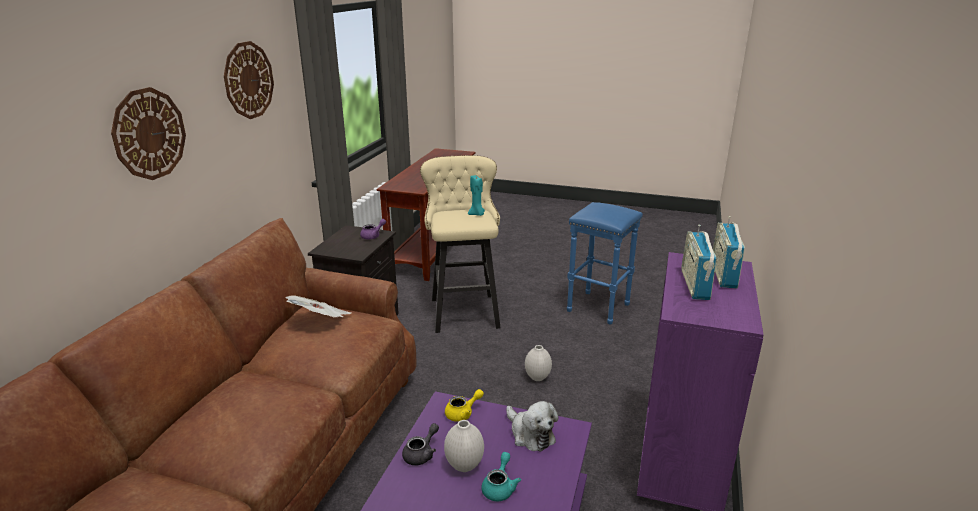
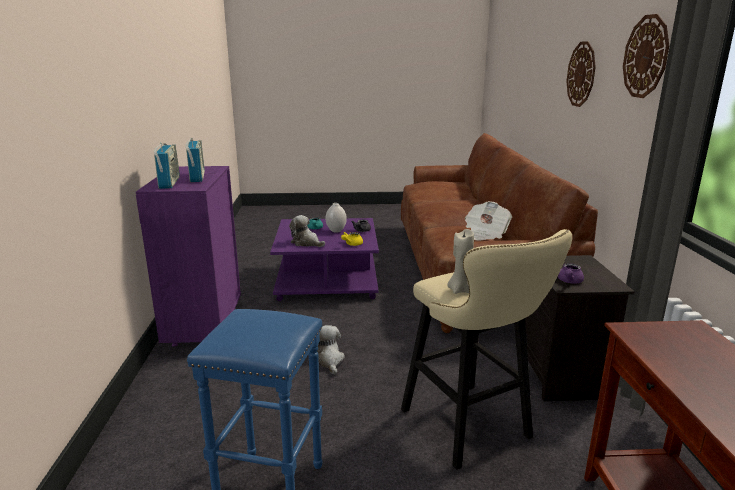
camera: 160 degrees right, 5 degrees down
turquoise candle [468,175,485,216] -> beige candle [447,229,474,294]
white vase [525,345,552,381] -> plush toy [317,325,345,375]

